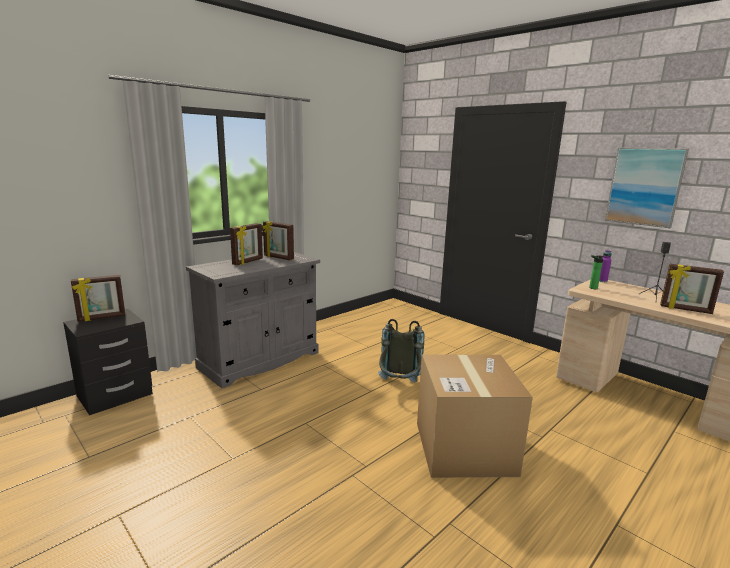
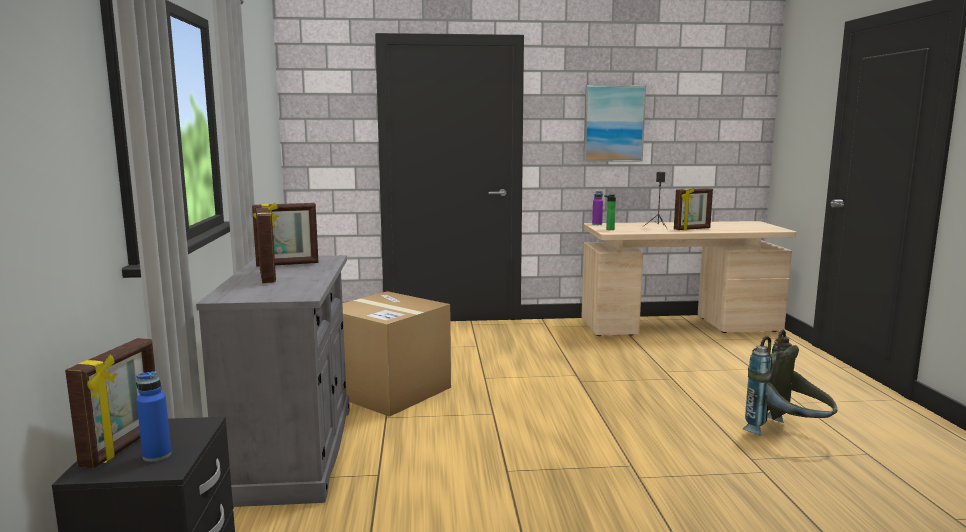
camera: 50 degrees left, 5 degrees down
grey backpack [378,319,425,382] -> grey backpack moved to [743,330,838,436]
cardboard box [417,354,533,478] -> cardboard box moved to [342,291,451,417]
none -> blue bottle [136,371,171,462]

